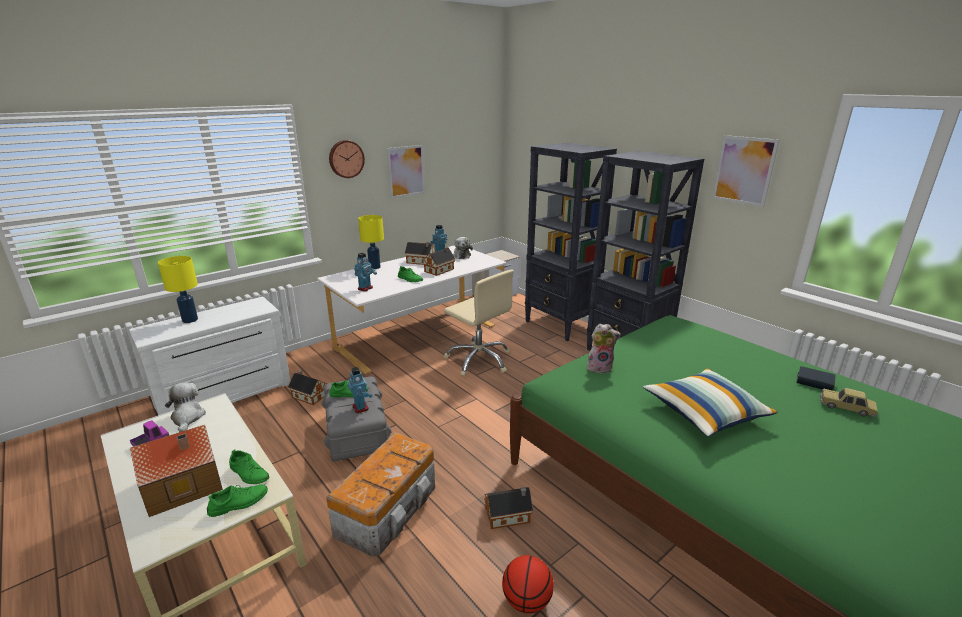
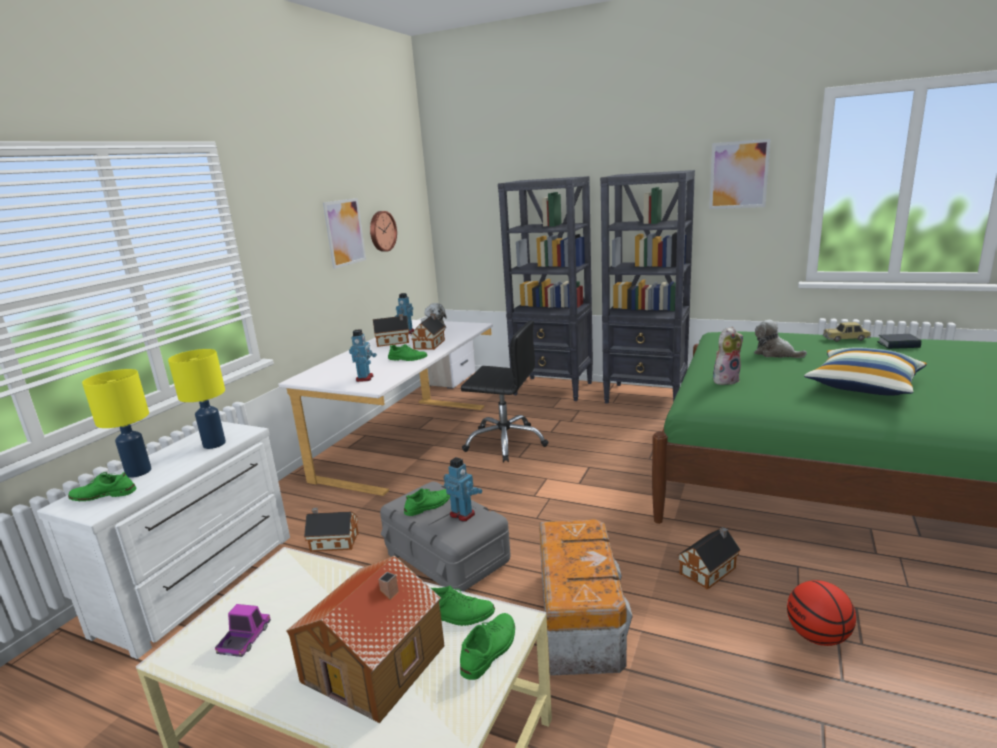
camera: 25 degrees left, 5 degrees down
plush toy [165,383,206,432] -> plush toy moved to [754,320,807,358]
wall clock [329,140,365,178] -> wall clock moved to [370,211,397,252]
yellow table lamp [358,215,384,269] -> yellow table lamp moved to [168,349,226,449]
beige office chair [444,269,514,376] -> black office chair [461,320,549,462]
toy car [820,388,878,417] -> toy car moved to [823,322,871,342]
none -> green shoe [68,472,136,501]

